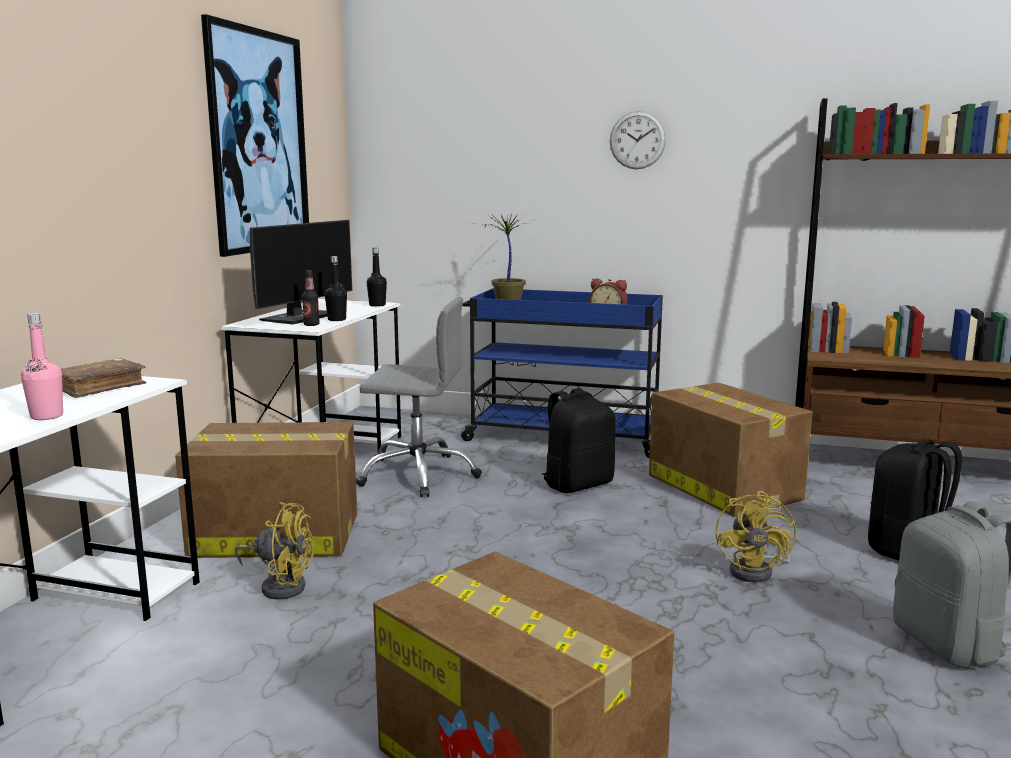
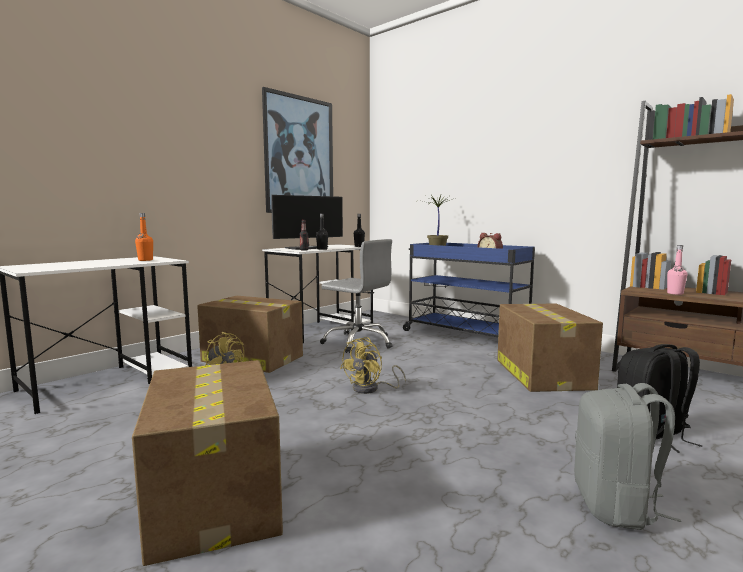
camera: 25 degrees right, 5 degrees down
pink bottle [21,313,63,420] -> pink bottle moved to [667,245,687,295]
brown book [61,358,146,398] -> orange bottle [135,213,153,261]
black backpack [542,388,616,493] -> none
wall clock [610,111,666,169] -> none
yellow fan [716,491,796,583] -> yellow fan moved to [340,337,406,394]

